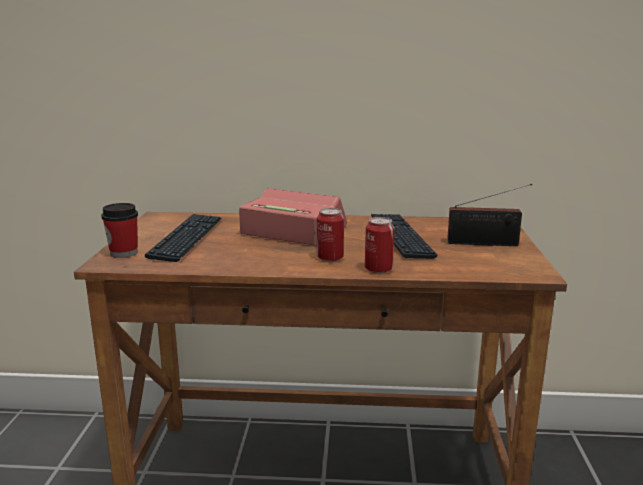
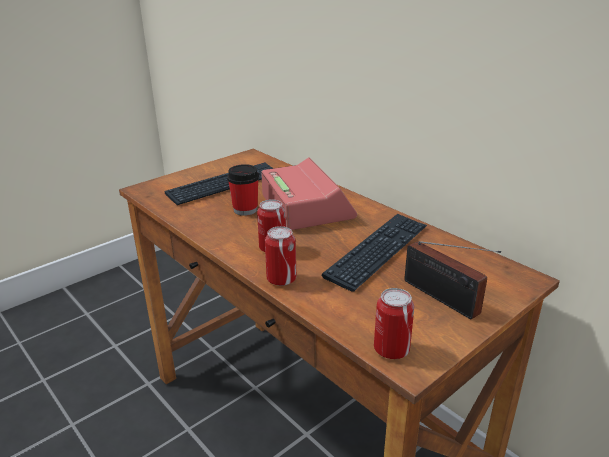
camera: 45 degrees right, 10 degrees up
cup [101,203,138,258] -> cup moved to [227,164,259,216]
none -> can [374,288,414,359]

